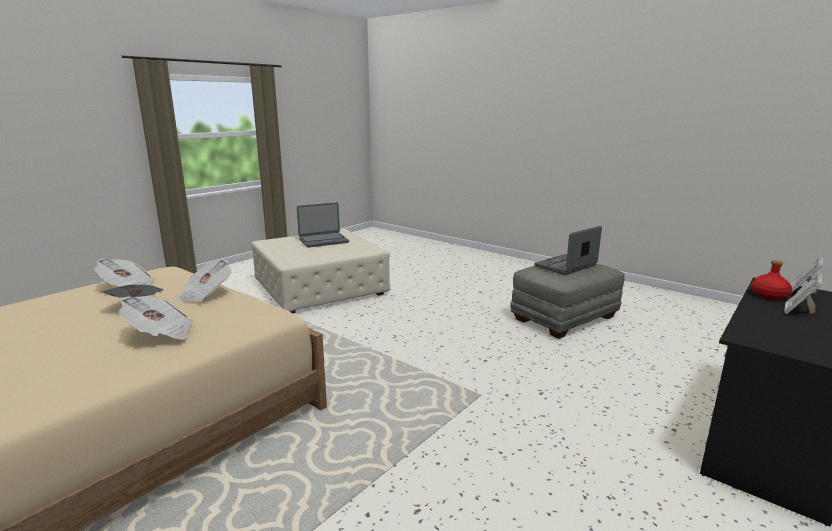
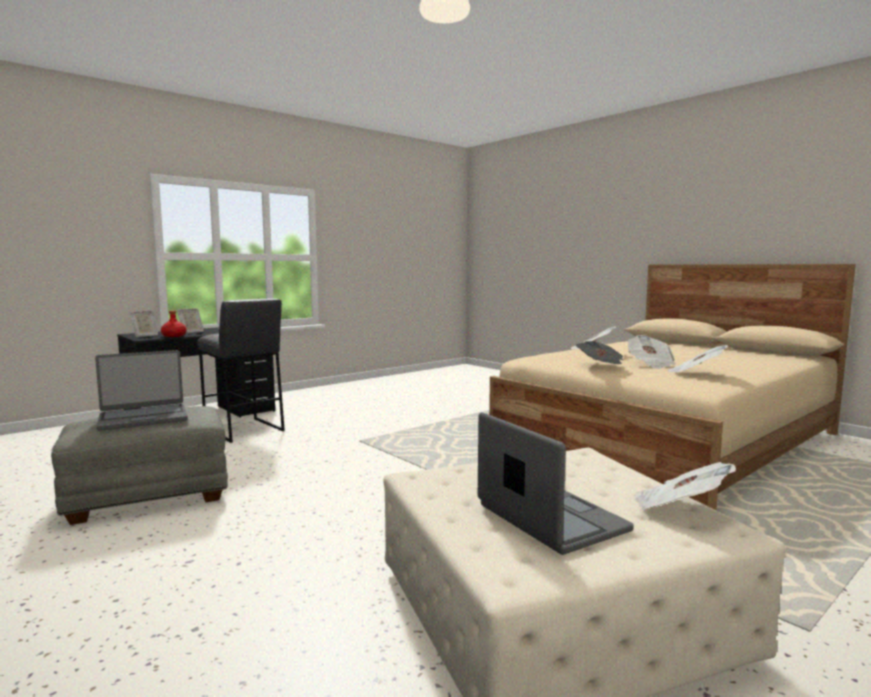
camera: 170 degrees left, 10 degrees down
laptop [297,202,349,248] -> laptop turned 75 degrees clockwise [478,412,634,555]
none -> grey stool [197,298,285,443]
none -> newspaper [634,462,736,510]

